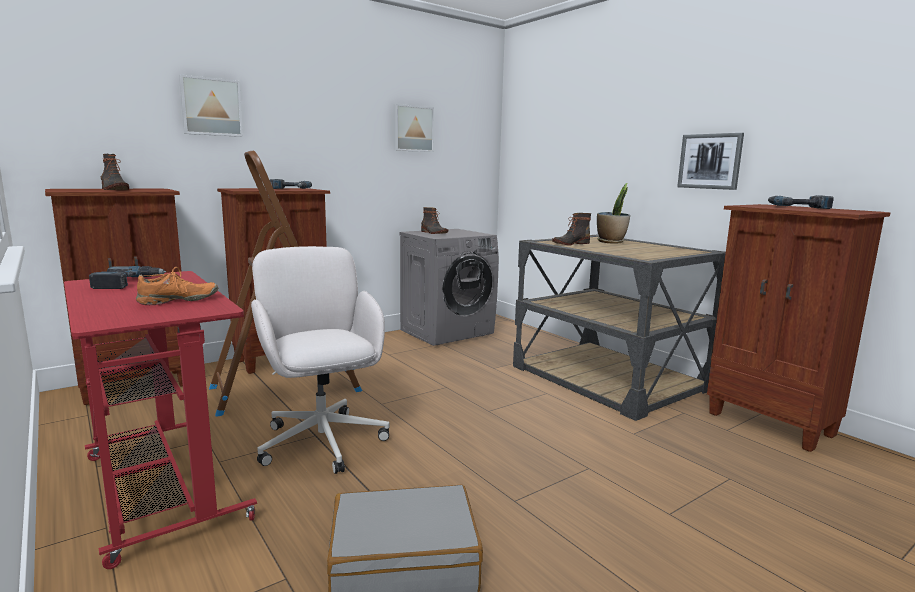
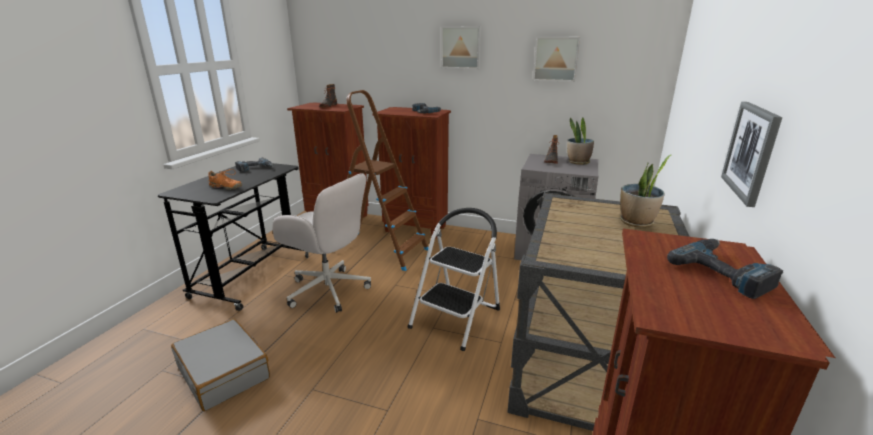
camera: 55 degrees right, 10 degrees up
red desk [64,271,257,569] -> black desk [158,161,309,311]
picture [179,74,243,137] -> picture moved to [441,26,481,69]
white office chair [251,246,389,474] -> white office chair turned 90 degrees clockwise [273,173,371,313]
boot [552,213,591,246] -> none
none -> step ladder [407,208,500,351]
none -> potted plant [567,118,594,165]

